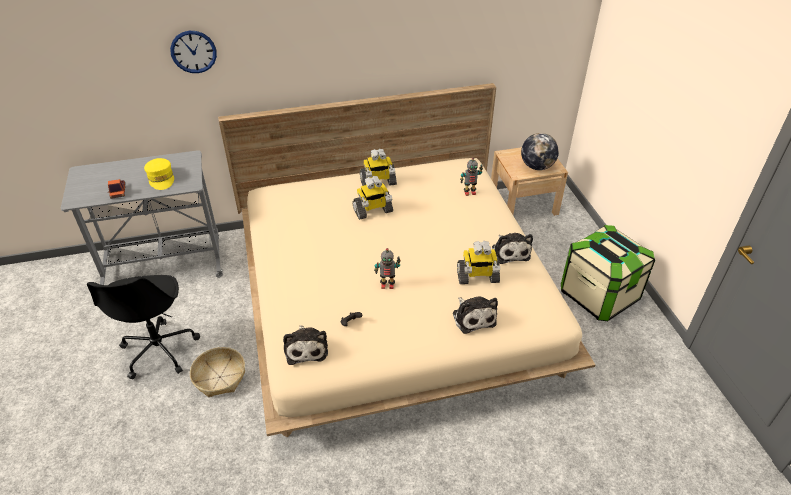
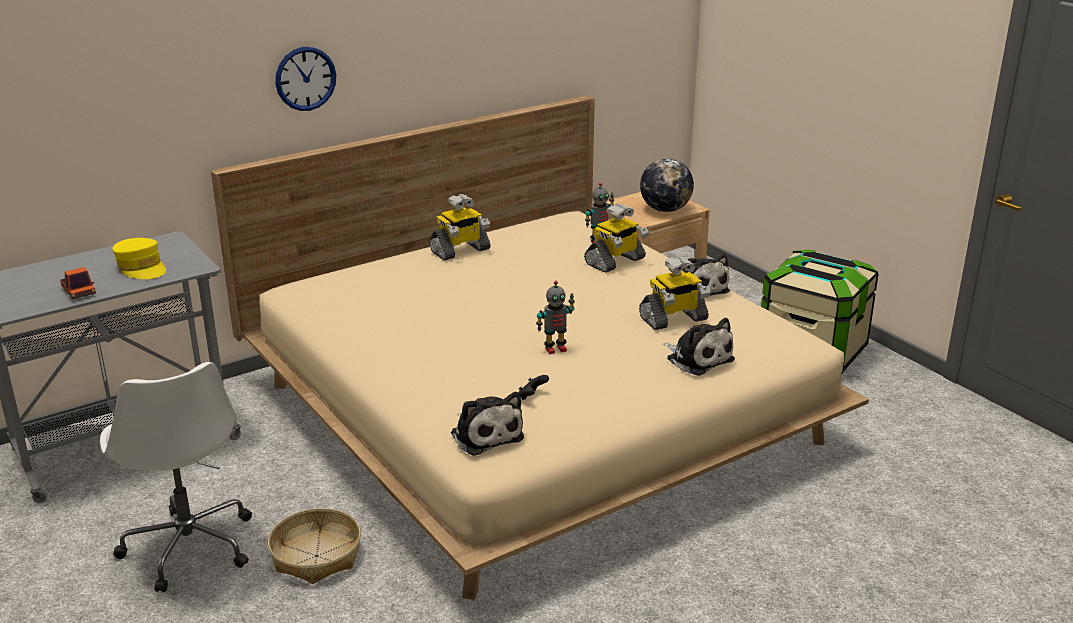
camera: 20 degrees left, 15 degrees down
black office chair [87,275,200,379] -> white office chair [100,362,252,592]
wall clock [170,31,217,73] -> wall clock moved to [275,47,336,111]
toy robot [352,176,393,220] -> toy robot moved to [584,204,649,273]

